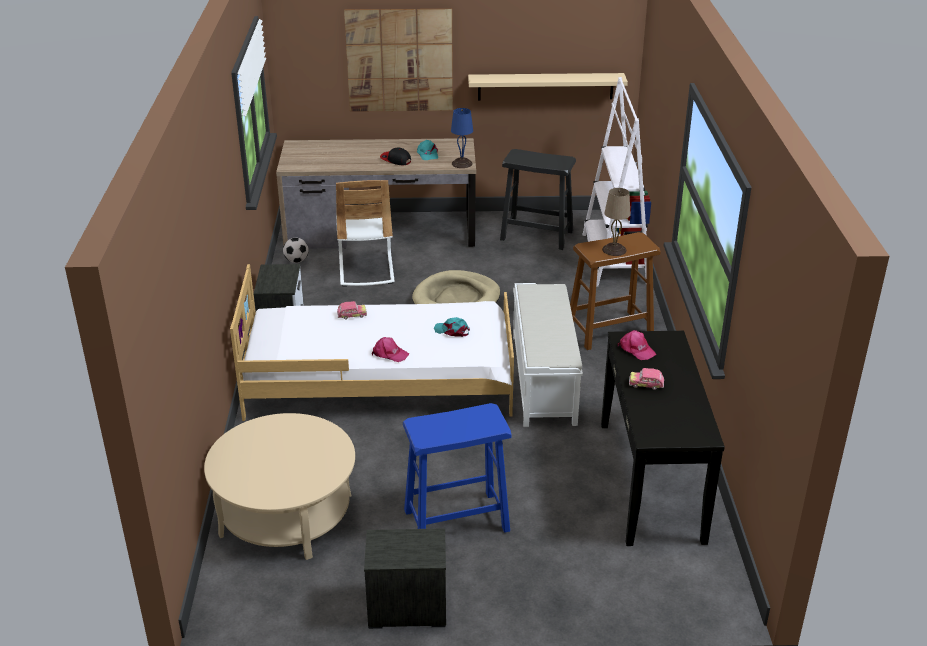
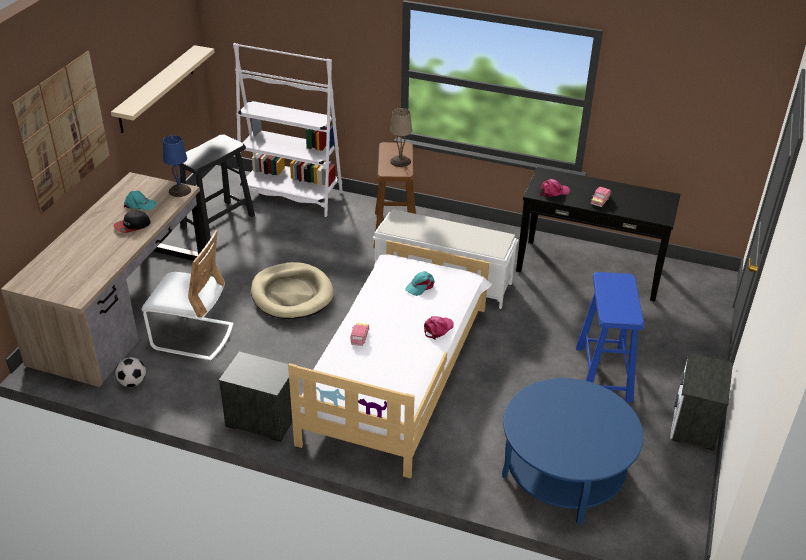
camera: 70 degrees left, 5 degrees up
beige coffee table [204,413,355,560] -> blue coffee table [502,378,643,524]

